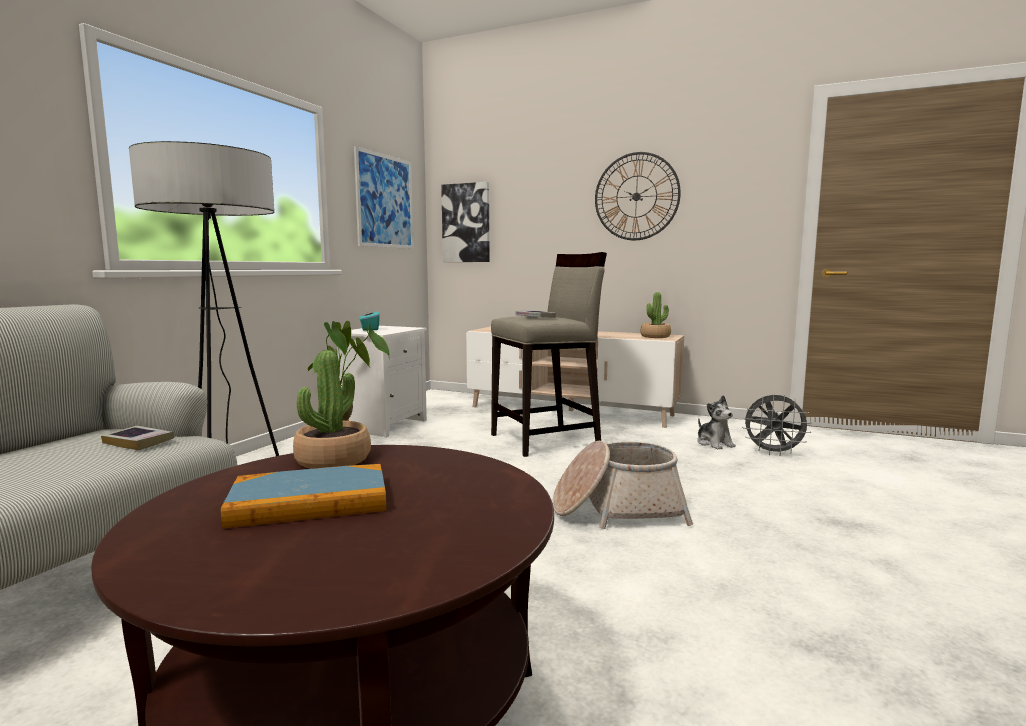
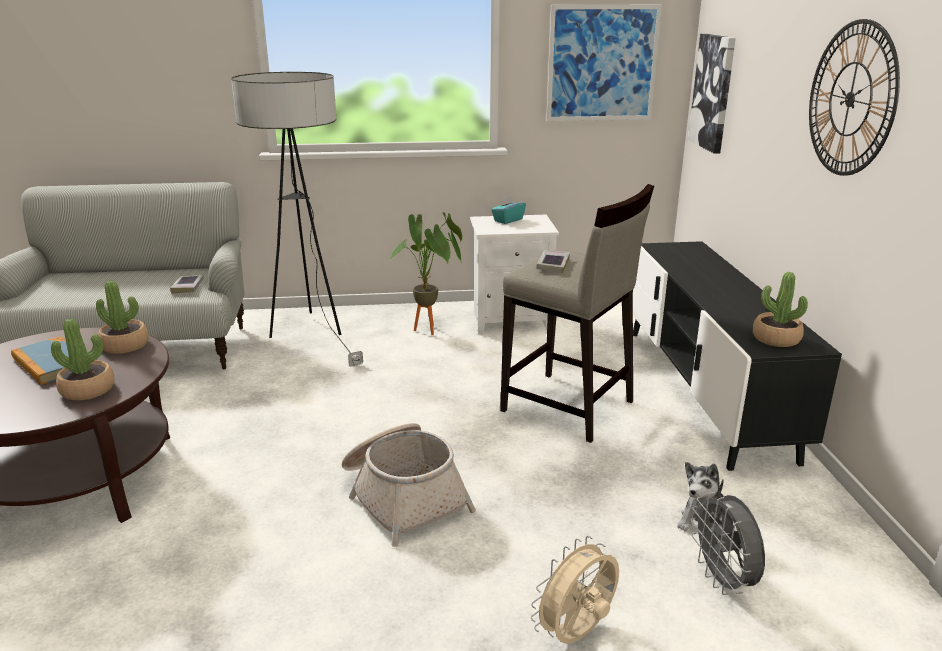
camera: 60 degrees right, 15 degrees up
beige tv stand [466,327,684,428] -> black tv stand [633,241,842,471]
none -> potted plant [51,319,114,400]
none -> beige fan [531,536,619,644]

